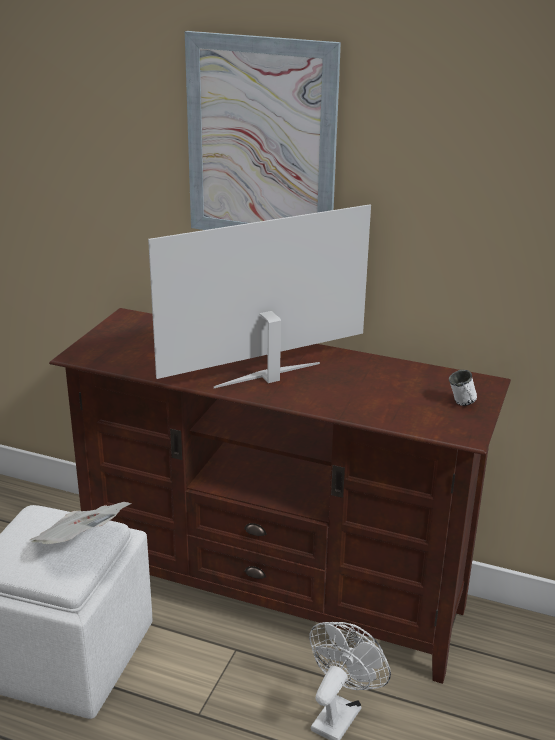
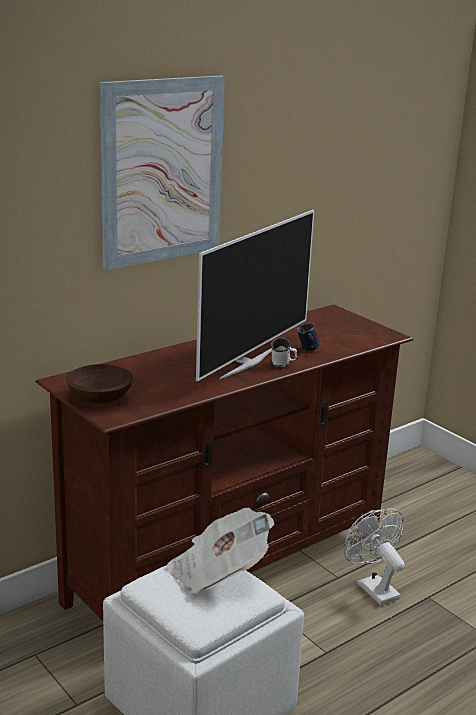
camera: 60 degrees left, 5 degrees down
television [148,204,371,388] -> television turned 150 degrees counterclockwise [196,210,314,382]
white mug [449,370,477,406] -> white mug moved to [271,338,297,367]
none -> brown bowl [66,364,133,404]
none -> blue mug [297,323,320,351]

